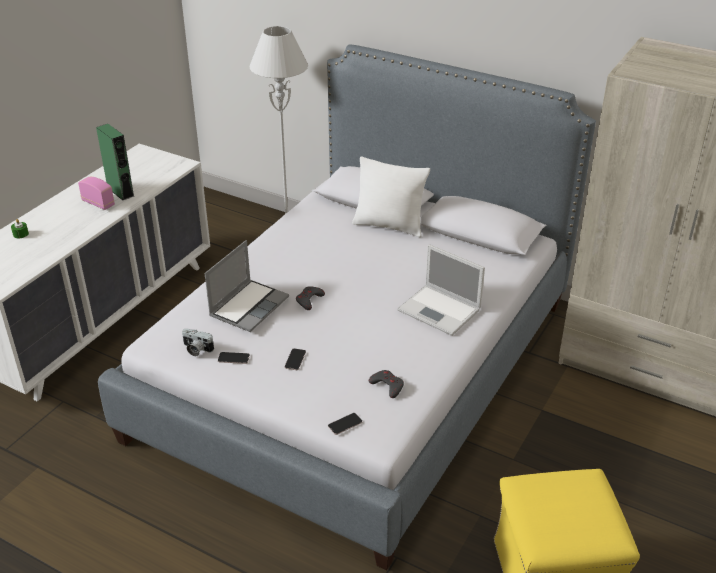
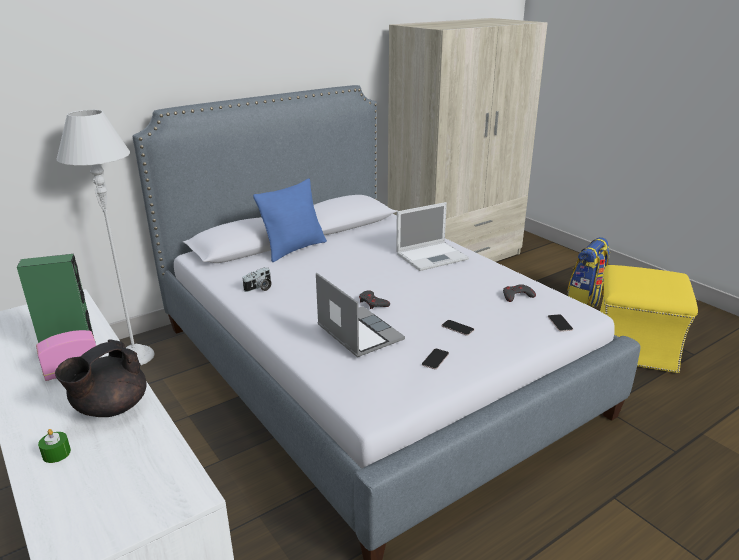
camera: 65 degrees left, 10 degrees down
camera [182,328,214,356] -> camera moved to [242,267,272,292]
white pillow [352,156,430,237] -> blue pillow [253,178,327,262]
none -> black teapot [55,340,147,417]
none -> backpack [567,237,610,308]

